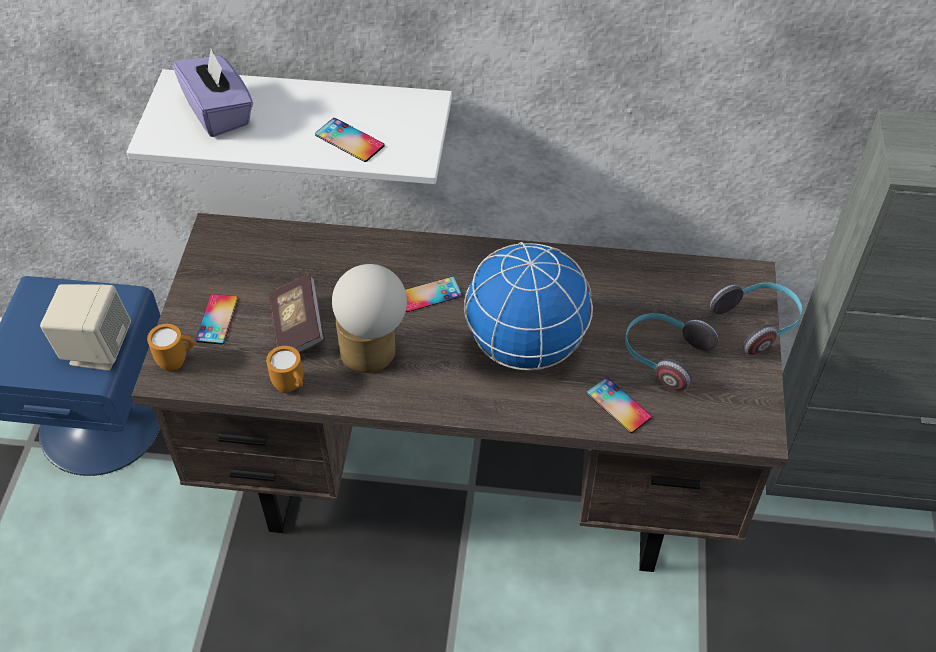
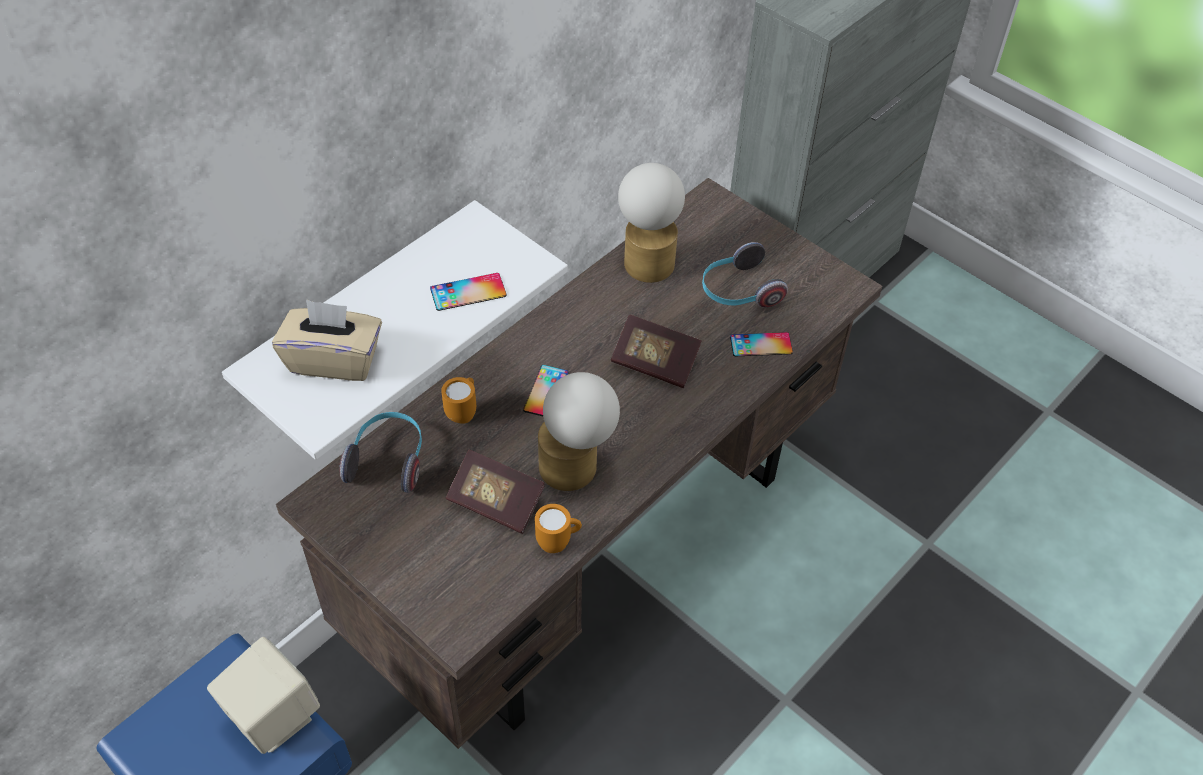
camera: 55 degrees left, 0 degrees up
orange mug [147,324,194,371] -> orange mug moved to [441,377,476,424]
purple tissue box [173,49,253,137] -> beige tissue box [272,299,382,381]
phone [196,294,238,345] -> none
globe [464,242,593,370] -> book [611,314,702,388]
headphones [710,282,802,355] -> headphones moved to [339,412,422,493]
none -> table lamp [618,163,685,283]

